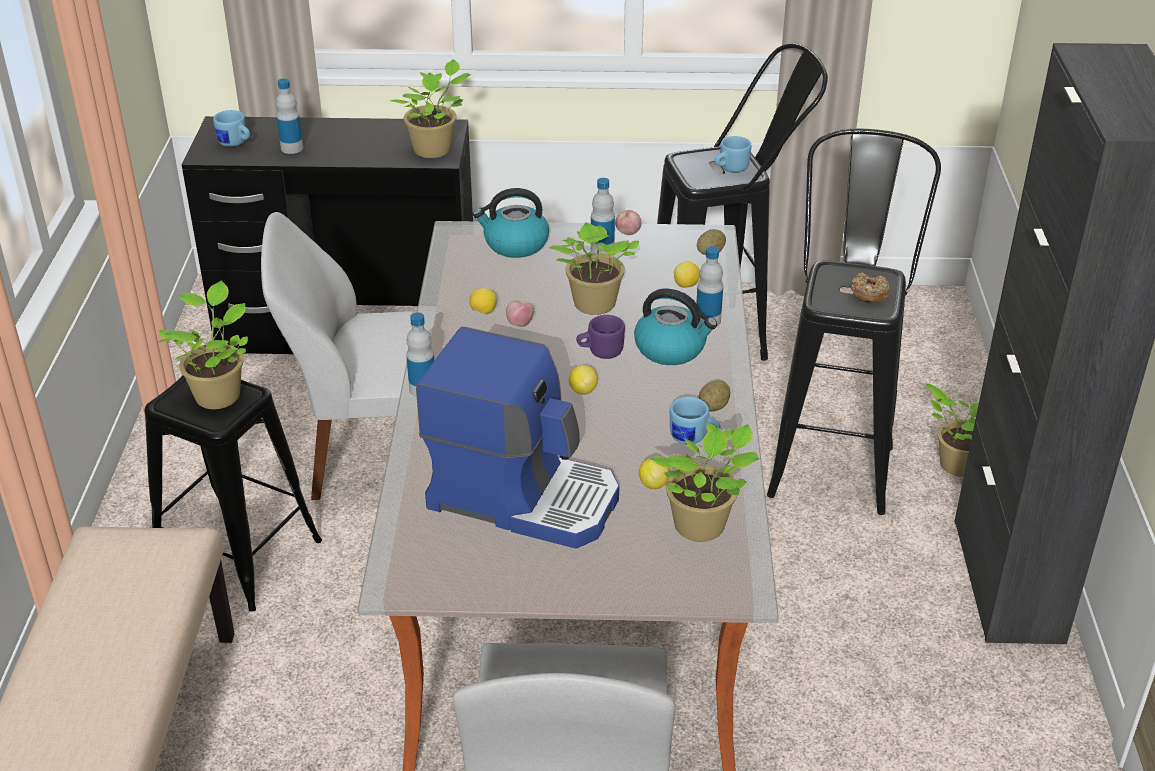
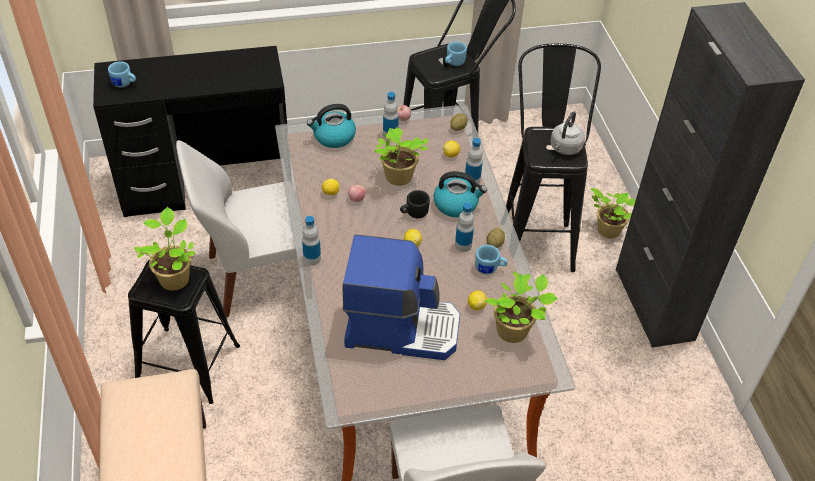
camera: 15 degrees left, 10 degrees up
bottle [276,78,303,154] -> bottle moved to [455,203,474,252]
potted plant [391,59,471,158] -> none
purple mug [576,315,625,359] -> black mug [400,190,430,218]
donut [851,273,889,303] -> grey kettle [550,111,585,155]

